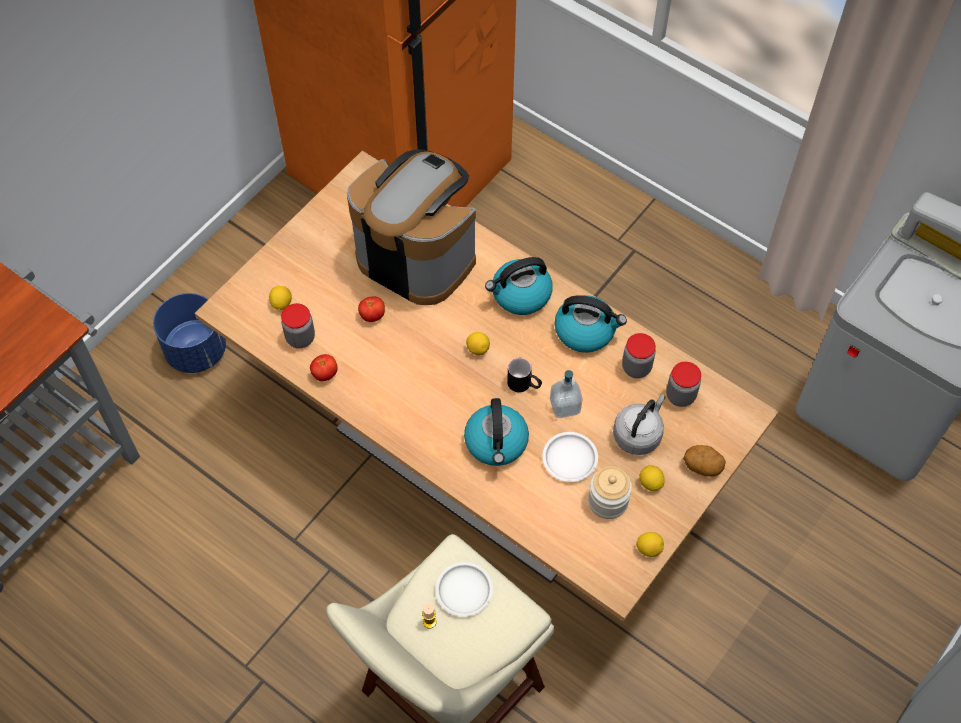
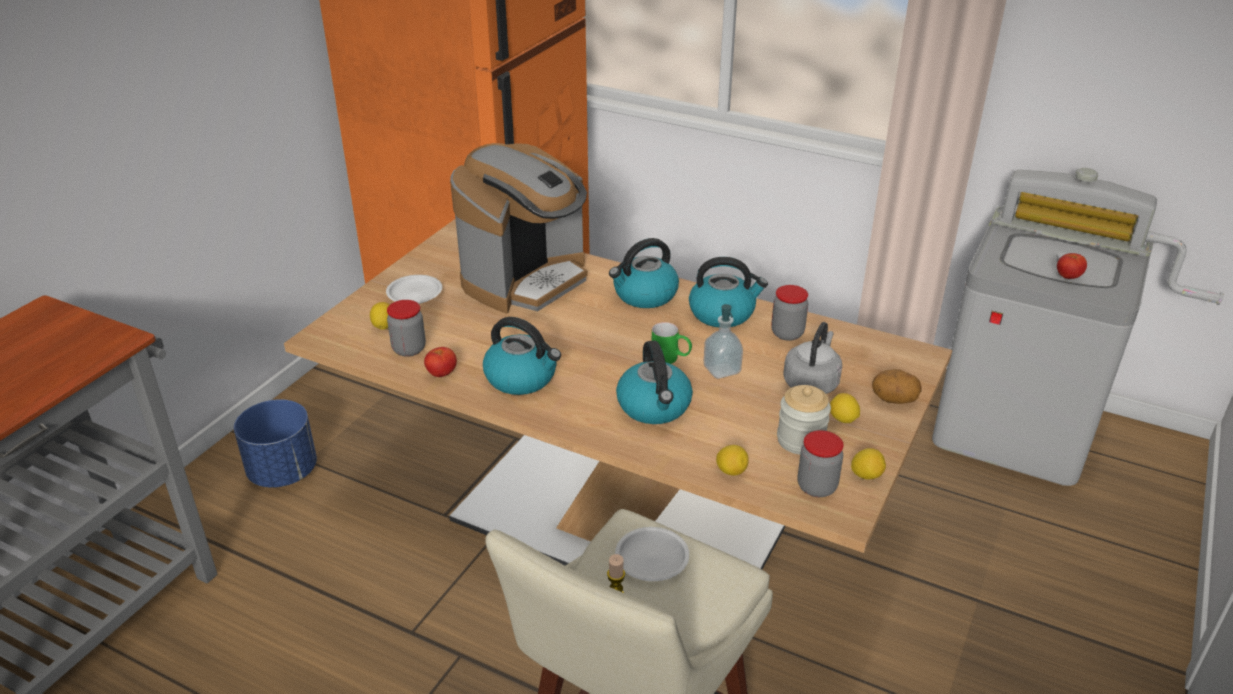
camera: 10 degrees left, 25 degrees down
coffee machine [347,149,476,305] -> coffee machine turned 105 degrees clockwise [450,143,588,313]
tomato [358,296,385,322] -> tomato moved to [1057,253,1087,279]
lemon [466,332,490,355] -> lemon moved to [716,445,749,476]
black mug [507,358,542,392] -> green mug [652,322,692,364]
white plate [543,432,598,482] -> white plate moved to [386,275,442,304]
jar [666,362,701,407] -> jar moved to [798,430,844,497]
none -> kettle [483,317,561,395]

